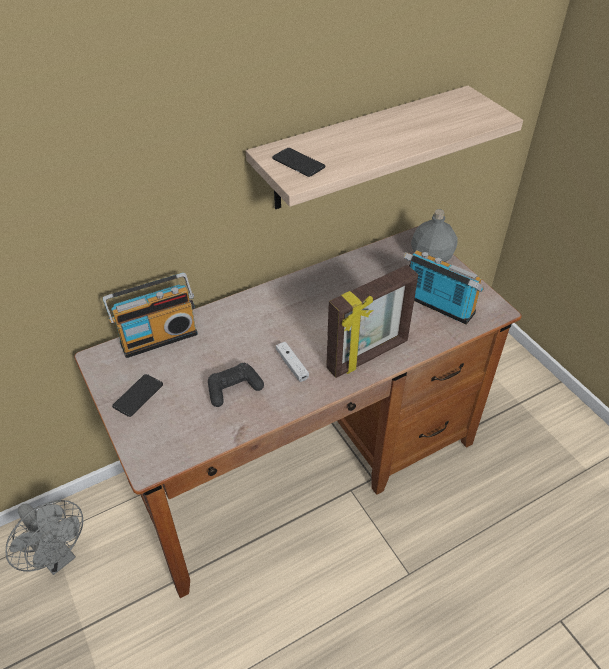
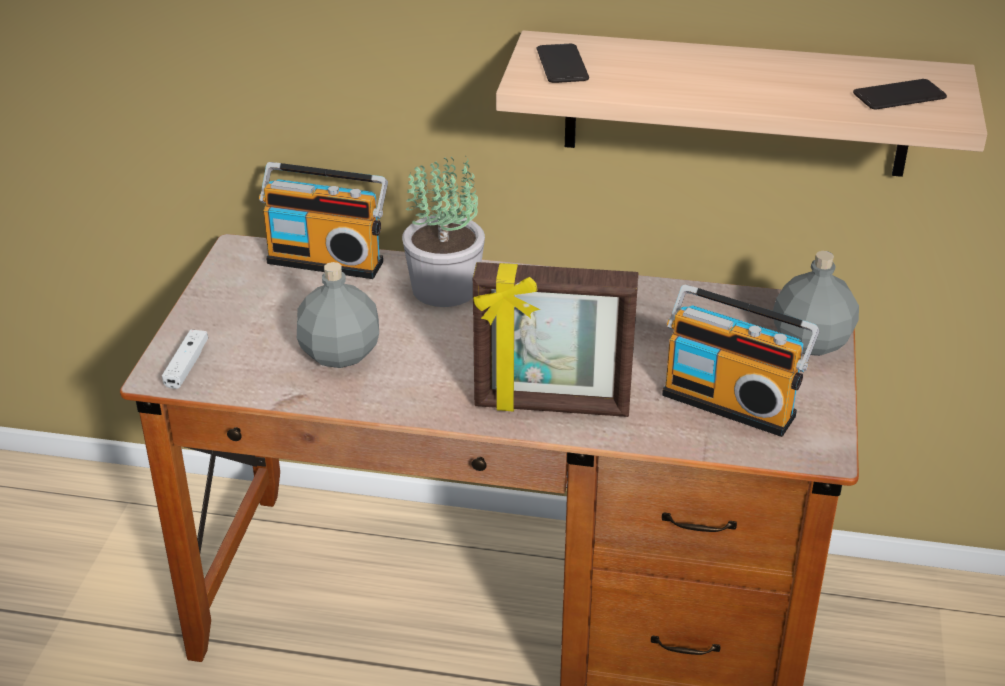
camera: 40 degrees right, 10 degrees down
grey fan [6,500,83,575] -> none
phone [112,374,163,417] -> phone moved to [853,79,947,110]
black game controller [208,363,264,407] -> grey bottle [297,262,379,368]
white game controller [276,342,309,382] -> white game controller moved to [162,329,208,389]
radio [403,250,484,325] -> radio turned 135 degrees clockwise [662,285,820,437]
none -> potted plant [402,157,485,307]

